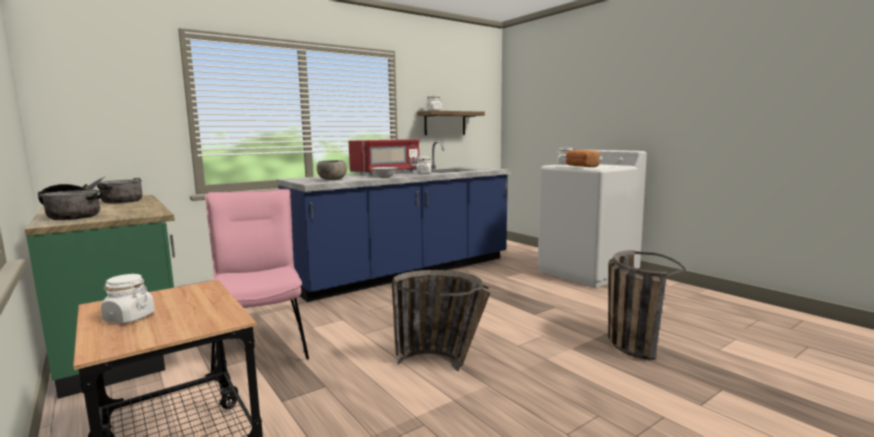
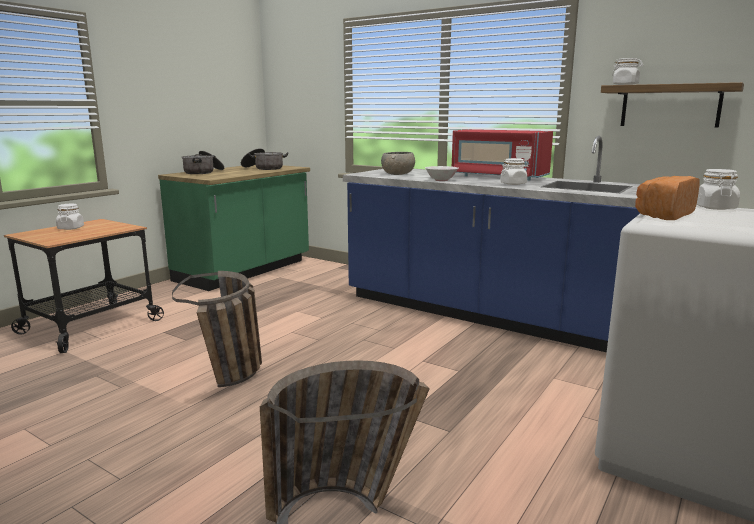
camera: 70 degrees right, 5 degrees up
pink chair [205,189,309,372] -> none

